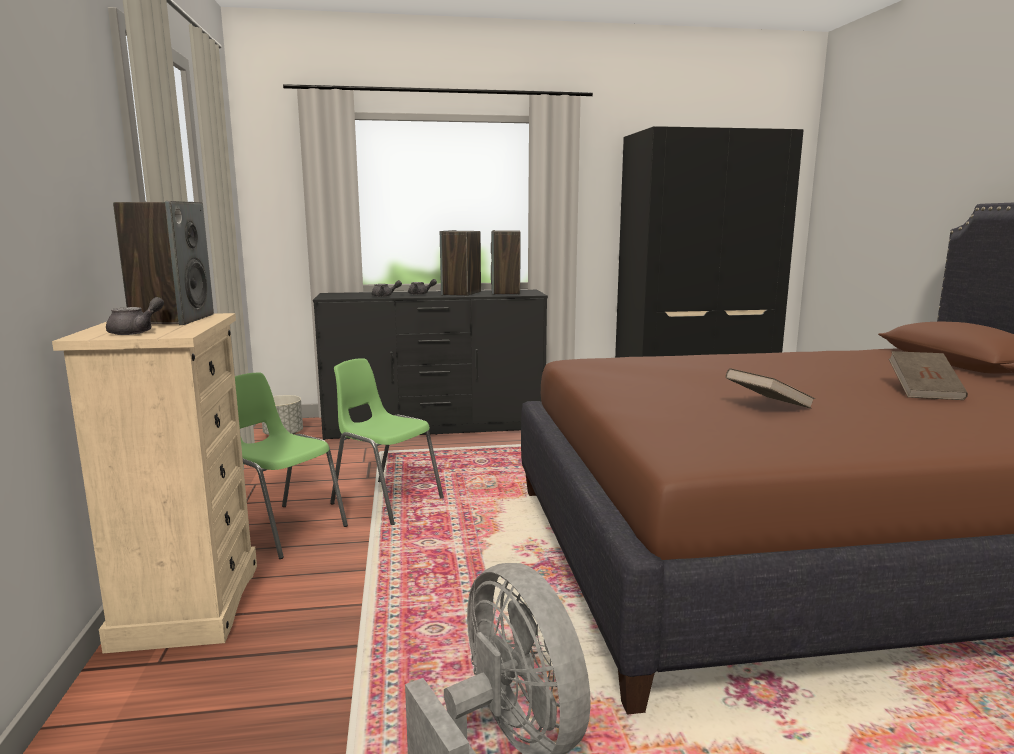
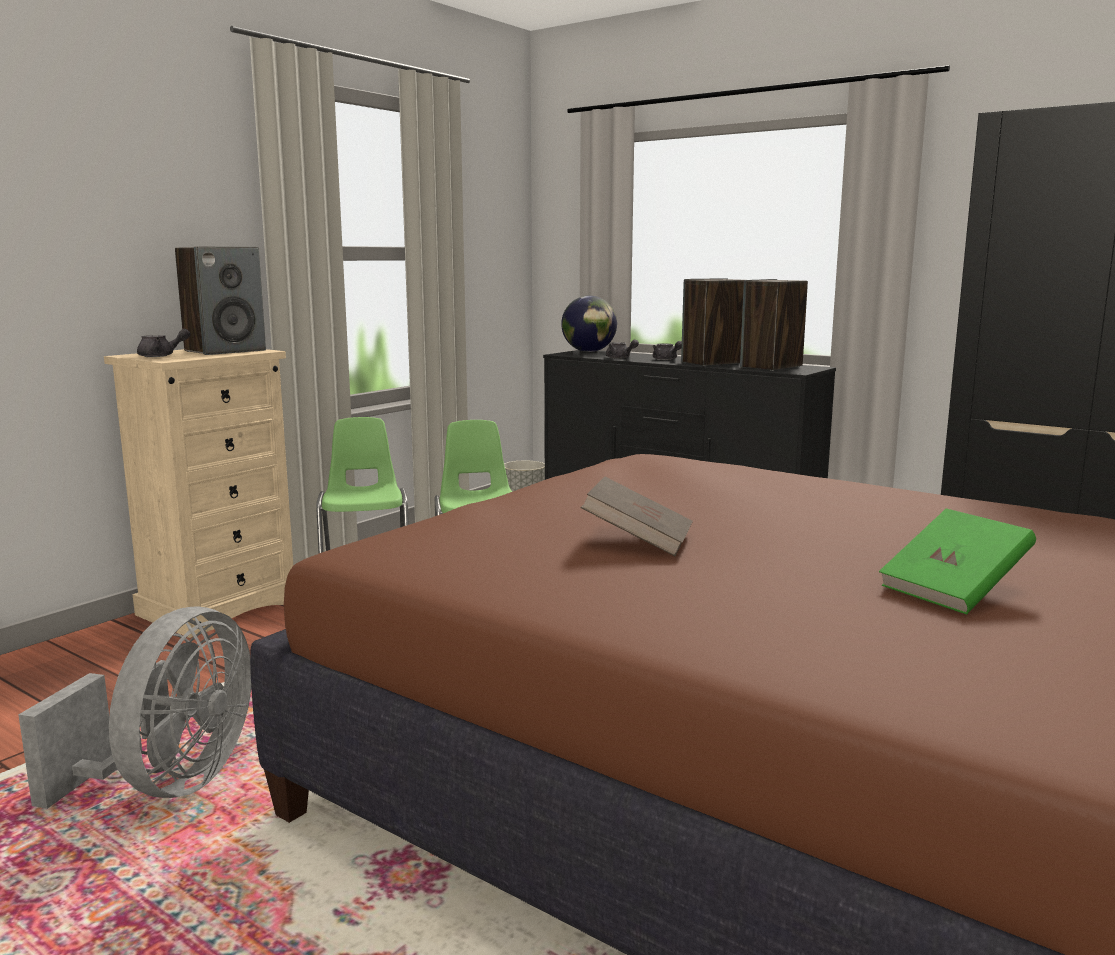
camera: 45 degrees right, 0 degrees up
brown book [889,351,968,400] -> green book [879,508,1036,615]
none -> globe [561,296,617,352]

